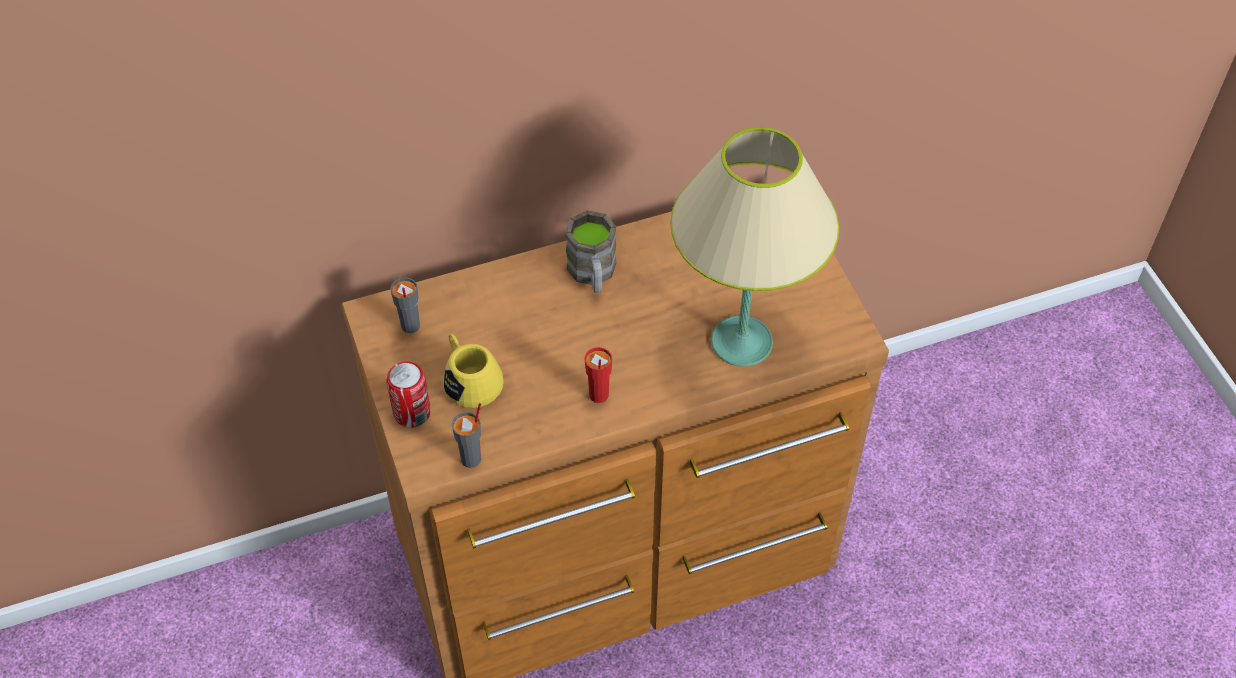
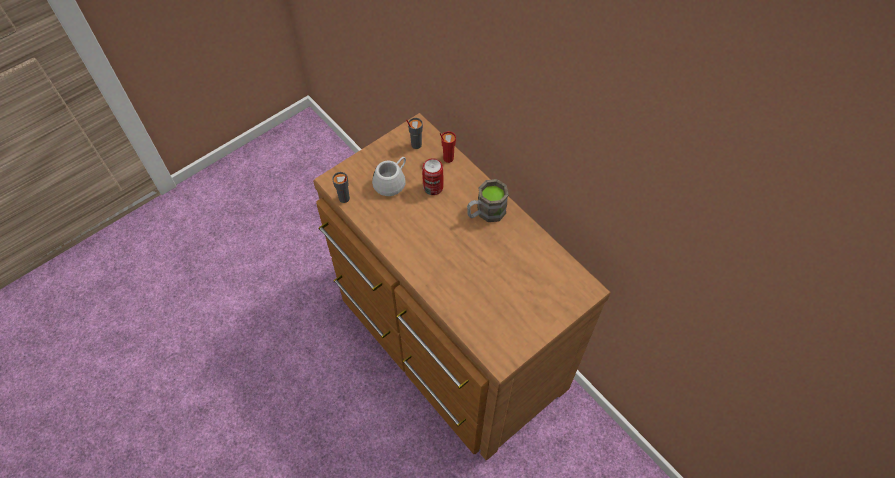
camera: 70 degrees right, 5 degrees up
can [386,361,431,428] -> can moved to [422,158,443,195]
yellow mug [443,333,504,408] -> white mug [372,157,406,196]
red cup [584,347,612,403] -> red cup moved to [440,131,456,163]
beige table lamp [670,127,839,367] -> none

